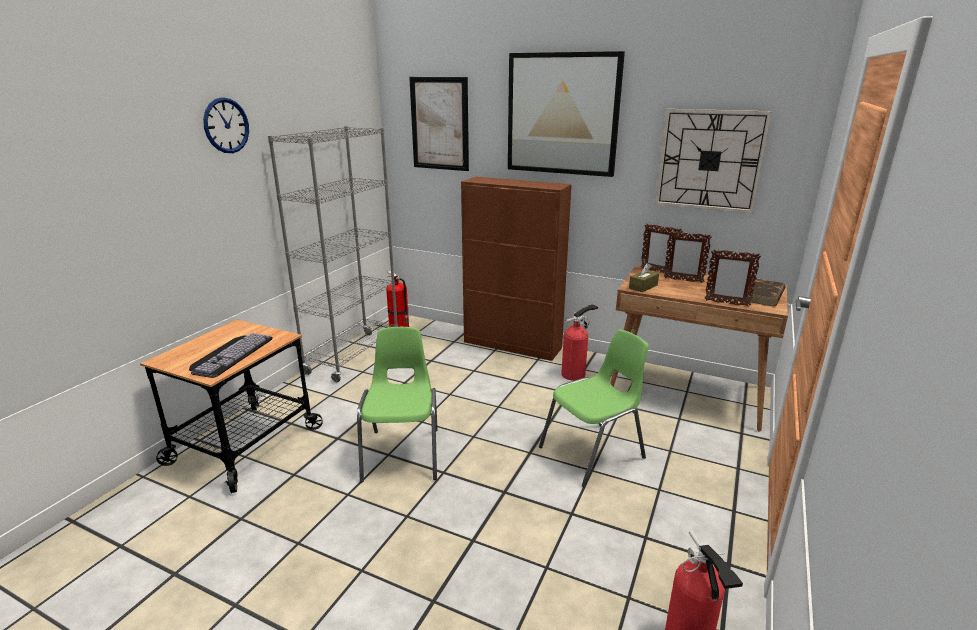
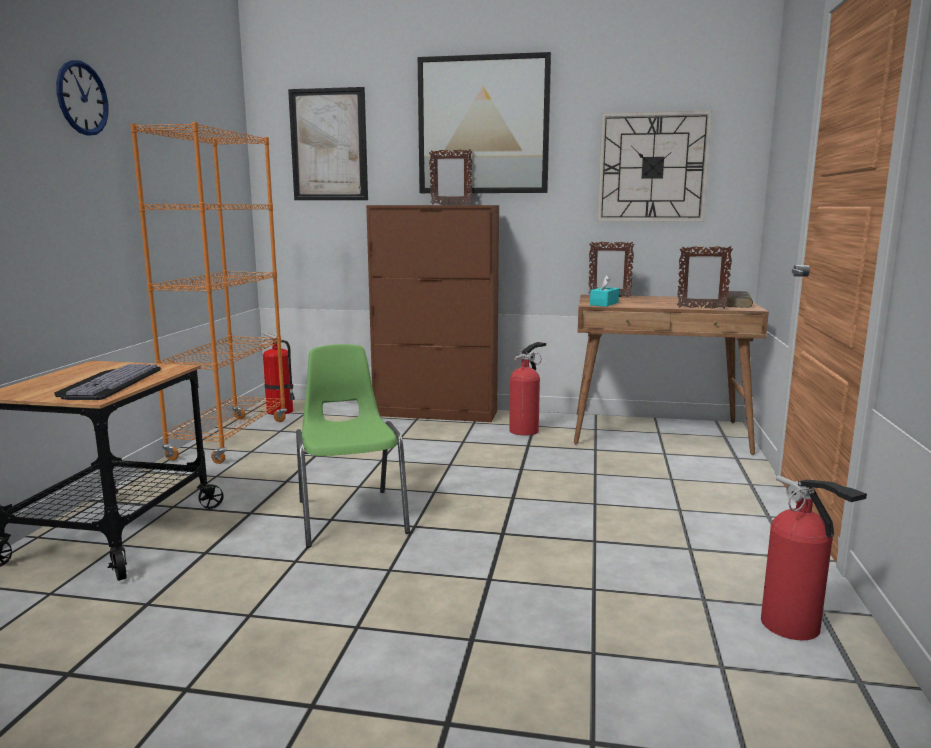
camera: 15 degrees left, 10 degrees down
grey bookcase [268,126,398,382] -> orange bookcase [130,122,287,464]
green chair [539,329,649,487] -> none
brown tissue box [629,263,659,292] -> turquoise tissue box [590,275,619,307]
picture frame [664,231,712,283] -> picture frame moved to [429,149,473,205]

